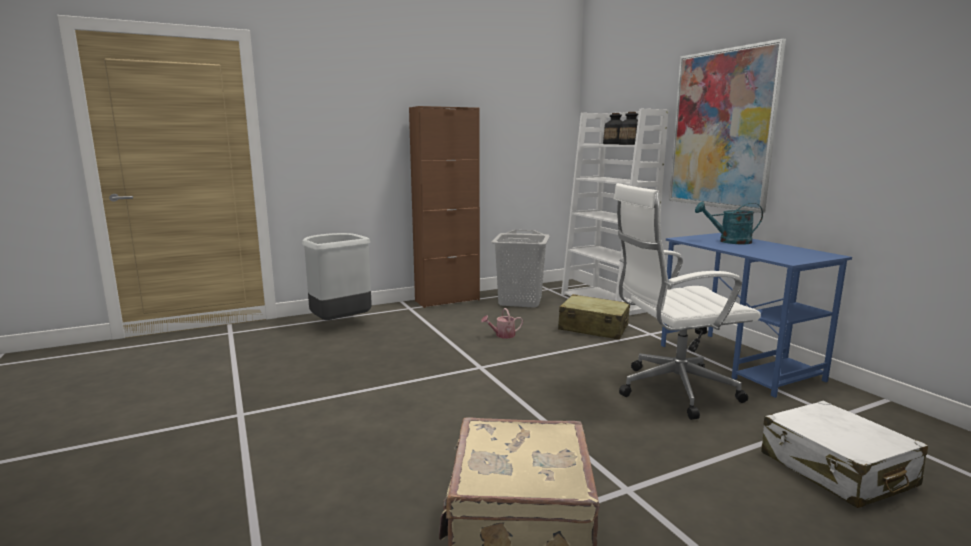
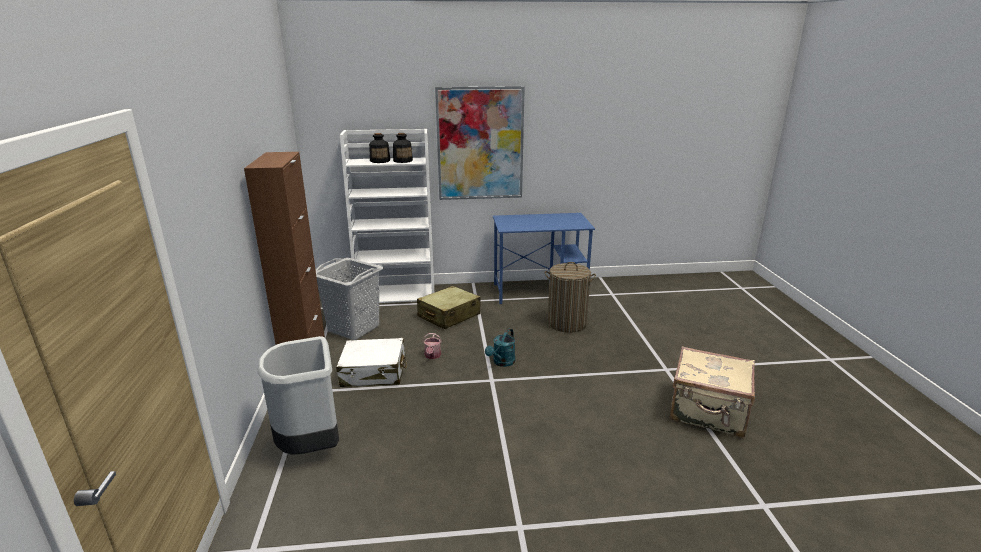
camera: 70 degrees left, 10 degrees up
white office chair [614,183,761,420] -> laundry basket [545,262,596,333]
turquoise watering can [695,202,763,245] -> turquoise watering can moved to [485,329,516,367]
white suitcase [762,401,928,508] -> white suitcase moved to [336,338,407,387]

